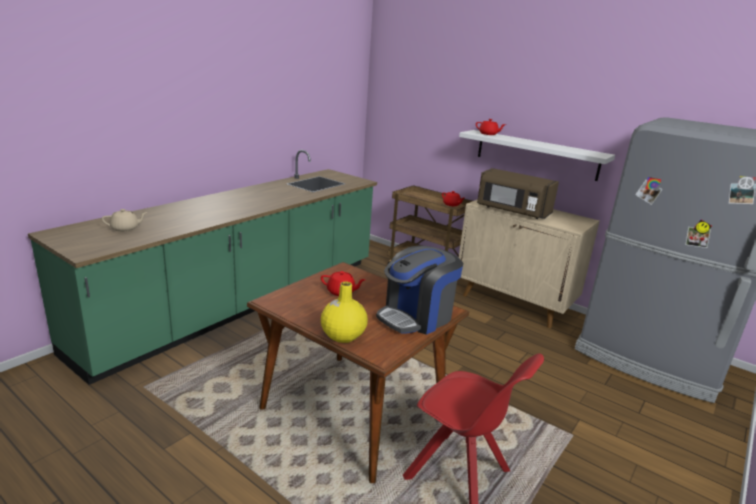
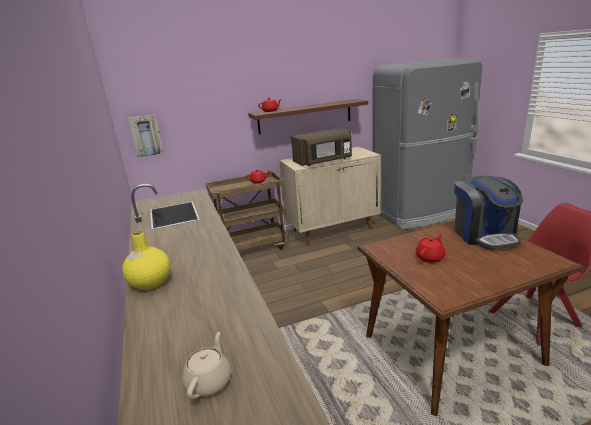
camera: 55 degrees left, 0 degrees up
yellow vase [321,282,368,343] -> yellow vase moved to [122,231,171,290]
white shelf [459,130,615,181] -> brown shelf [248,99,368,134]
none -> picture [128,115,164,157]

